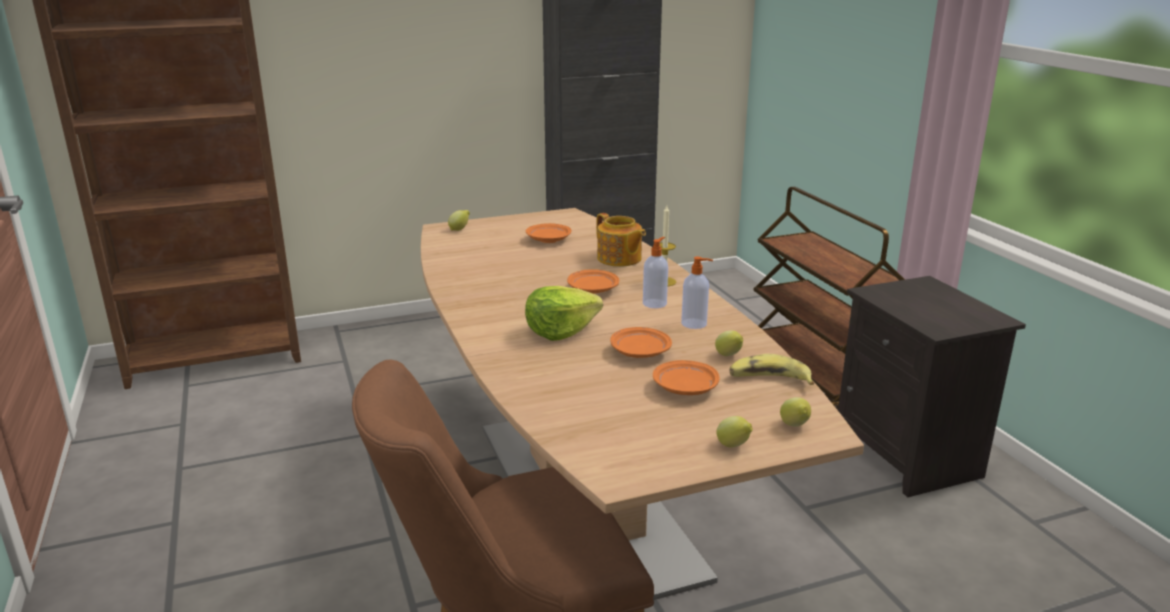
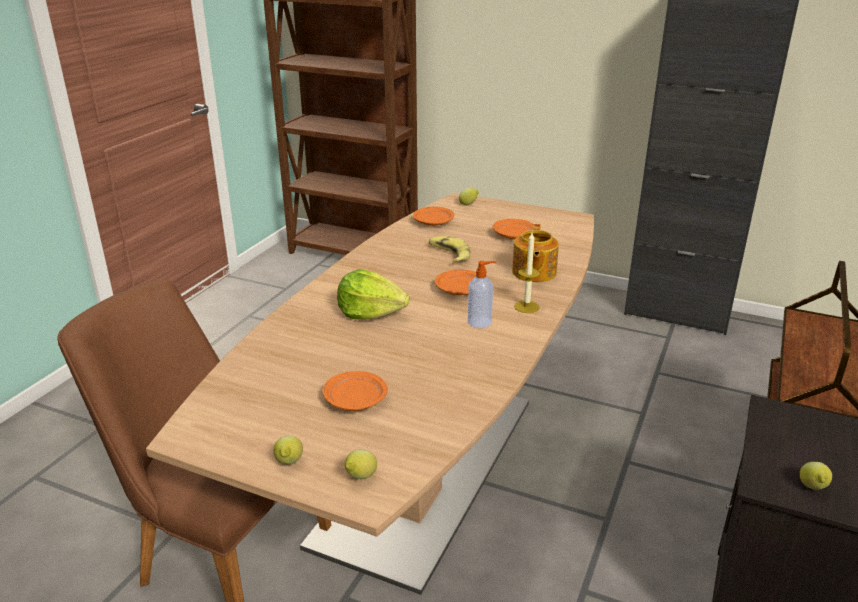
camera: 45 degrees right, 5 degrees up
orange plate [610,327,672,358] -> orange plate moved to [413,207,454,226]
soap dispenser [681,257,713,329] -> none
lemon [715,330,743,356] -> lemon moved to [800,462,832,490]
banana [729,354,814,385] -> banana moved to [429,236,471,263]

